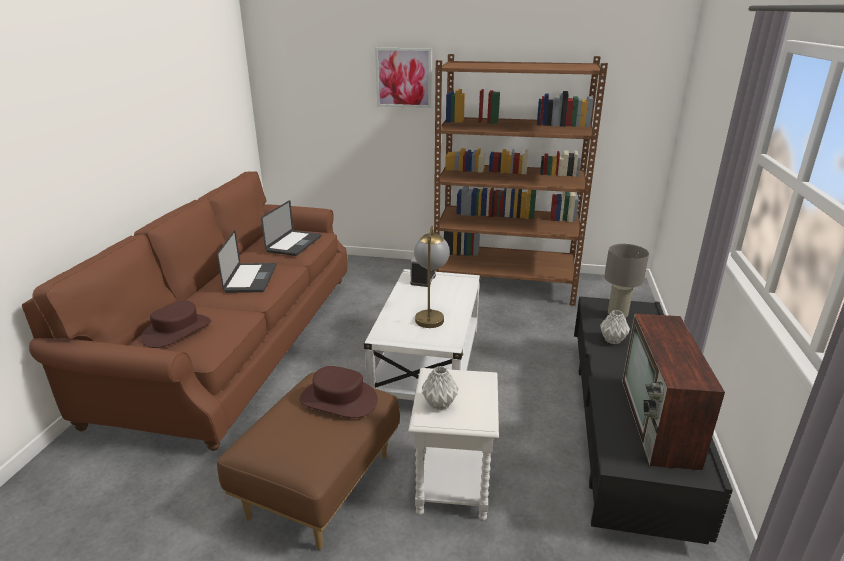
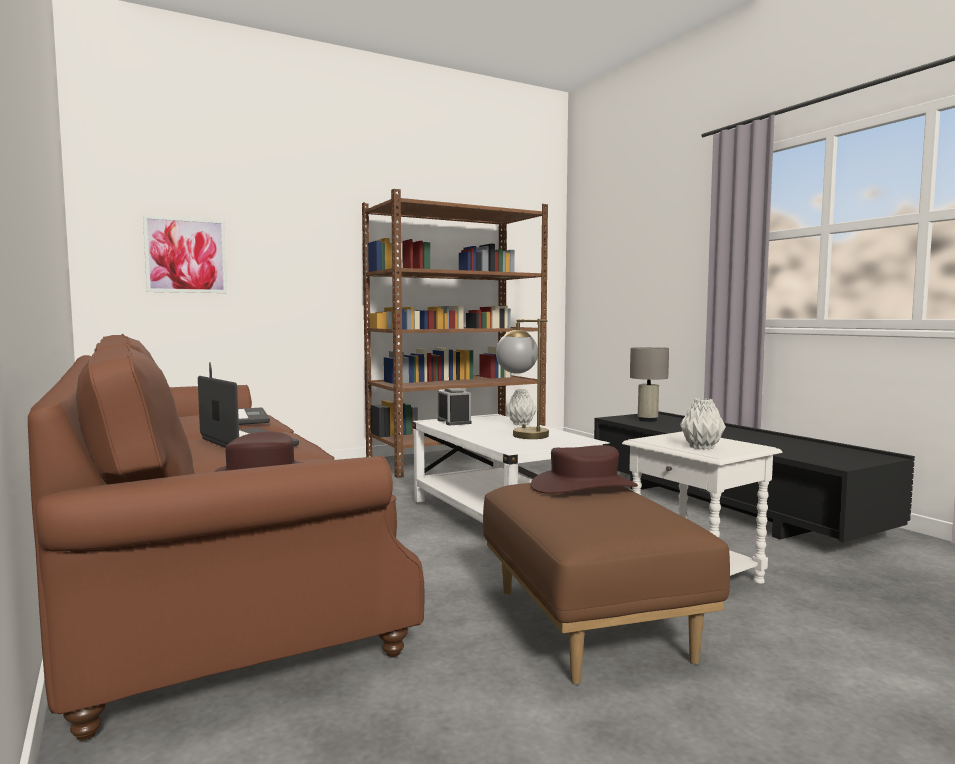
camera: 40 degrees left, 20 degrees down
picture [375,48,432,108] -> picture moved to [143,215,227,293]
grey vase [600,310,630,344] -> grey vase moved to [506,389,537,426]
television [622,314,725,471] -> none

